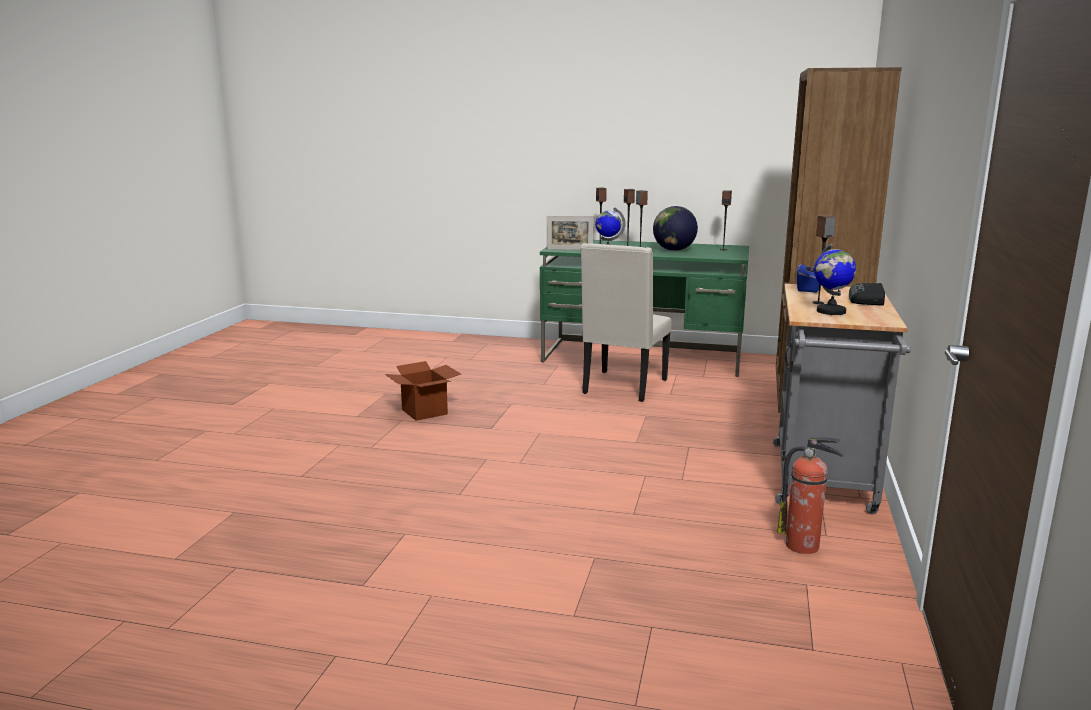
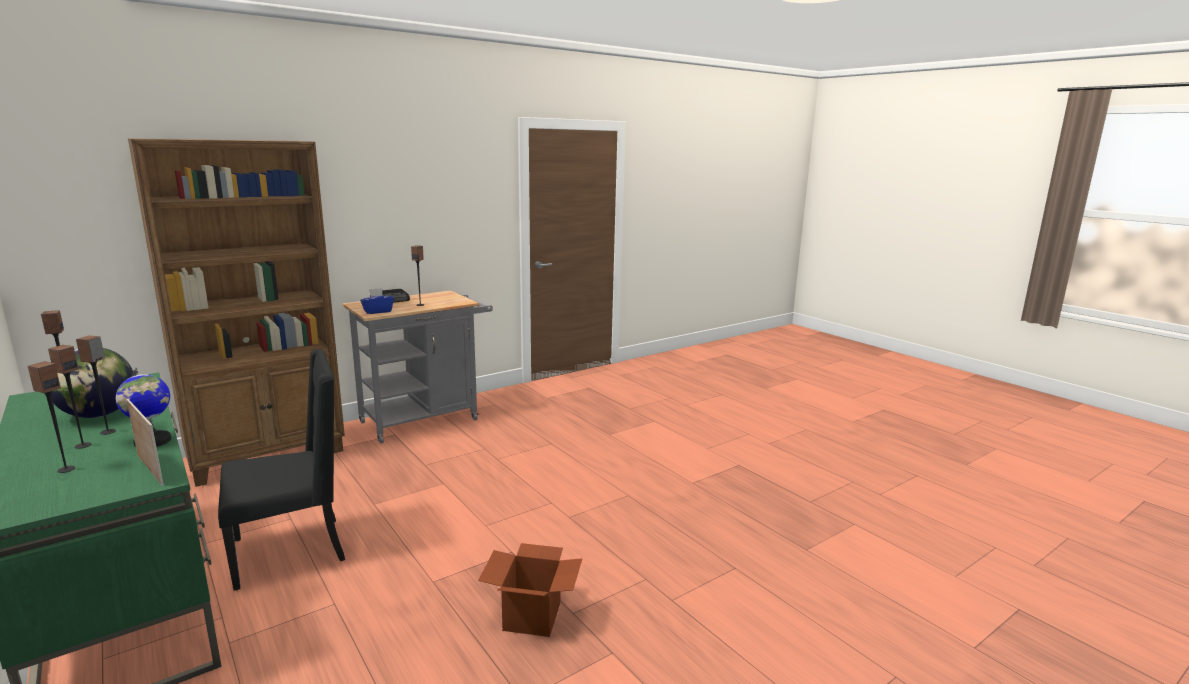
camera: 140 degrees left, 0 degrees up
beige chair [580,243,672,402] -> black chair [218,349,345,591]
fire extinguisher [777,437,843,554] -> none
globe [814,243,856,315] -> none

